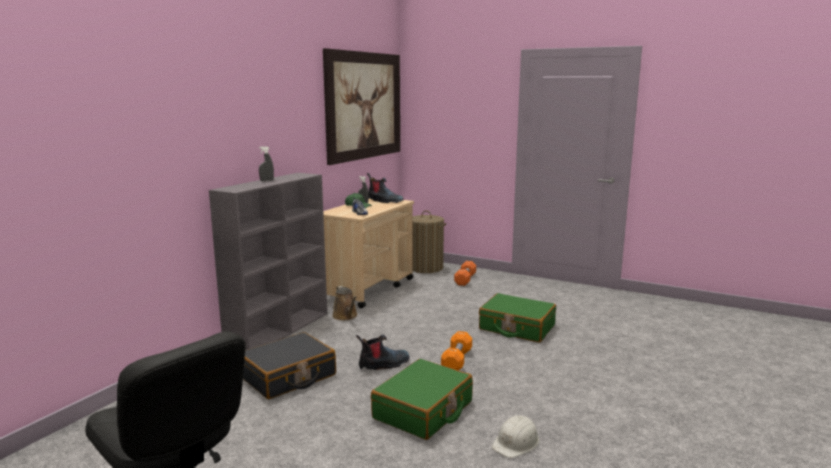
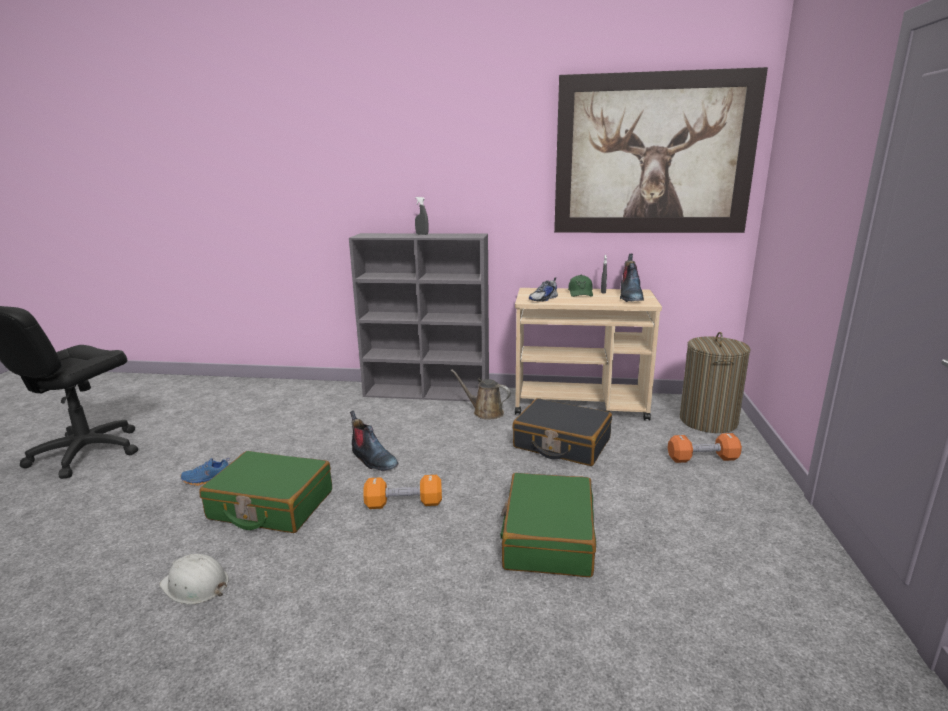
camera: 70 degrees right, 5 degrees up
black suitcase [243,332,336,399] -> black suitcase moved to [512,398,612,466]
brown watering can [332,286,358,321] -> brown watering can turned 75 degrees clockwise [451,369,511,419]
none -> blue shoe [180,458,230,486]

